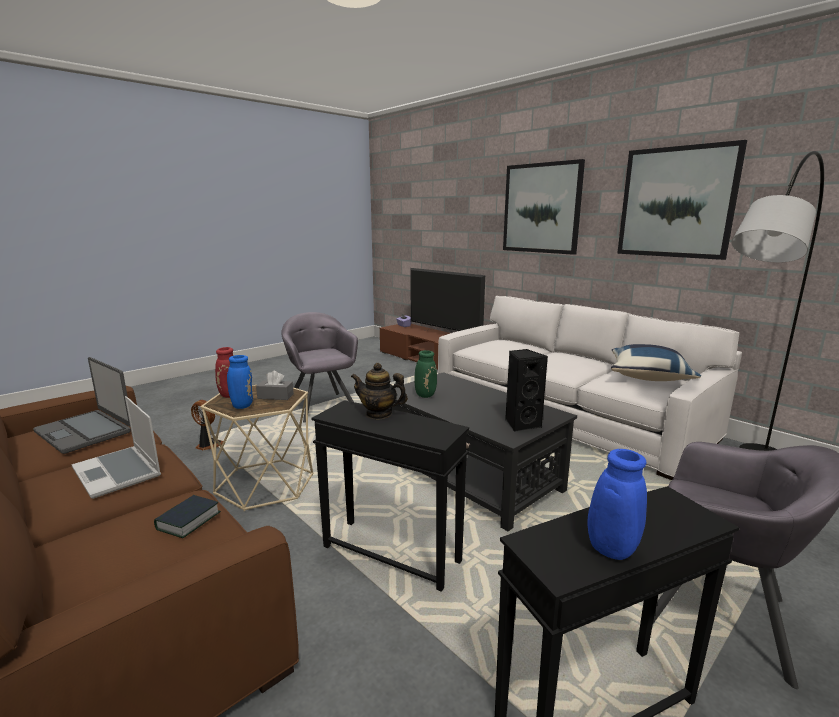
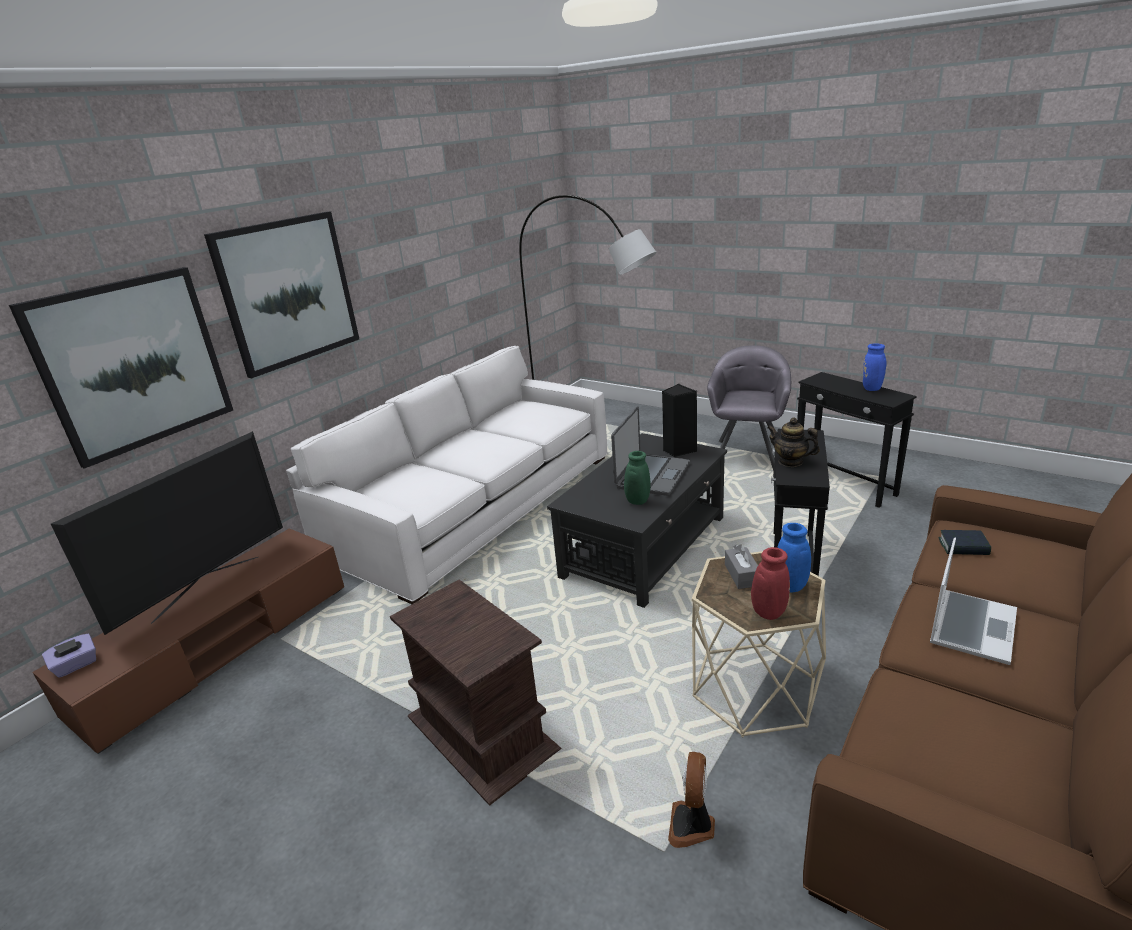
camera: 100 degrees left, 10 degrees up
laptop [33,357,131,454] -> laptop moved to [611,406,690,496]
grey armchair [281,312,358,422] -> brown side table [390,580,561,806]
teapot [351,363,408,420] -> teapot turned 120 degrees clockwise [767,417,820,467]
blue pillow [611,344,701,381] -> none
picture [617,140,747,260] -> picture moved to [9,267,233,469]

